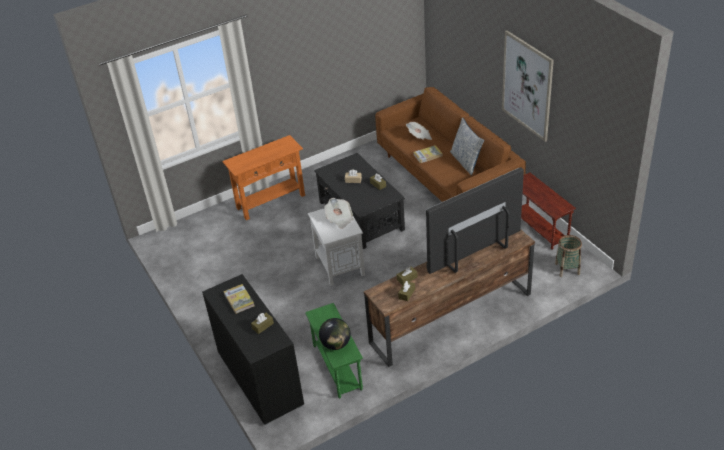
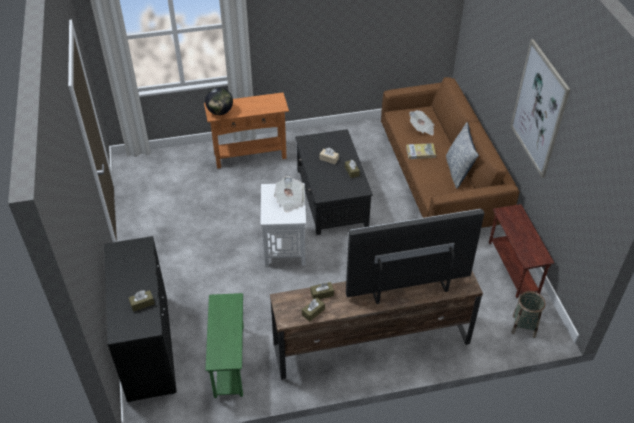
camera: 15 degrees right, 5 degrees up
book [224,284,255,314] -> none
globe [319,318,351,350] -> globe moved to [205,87,233,115]

